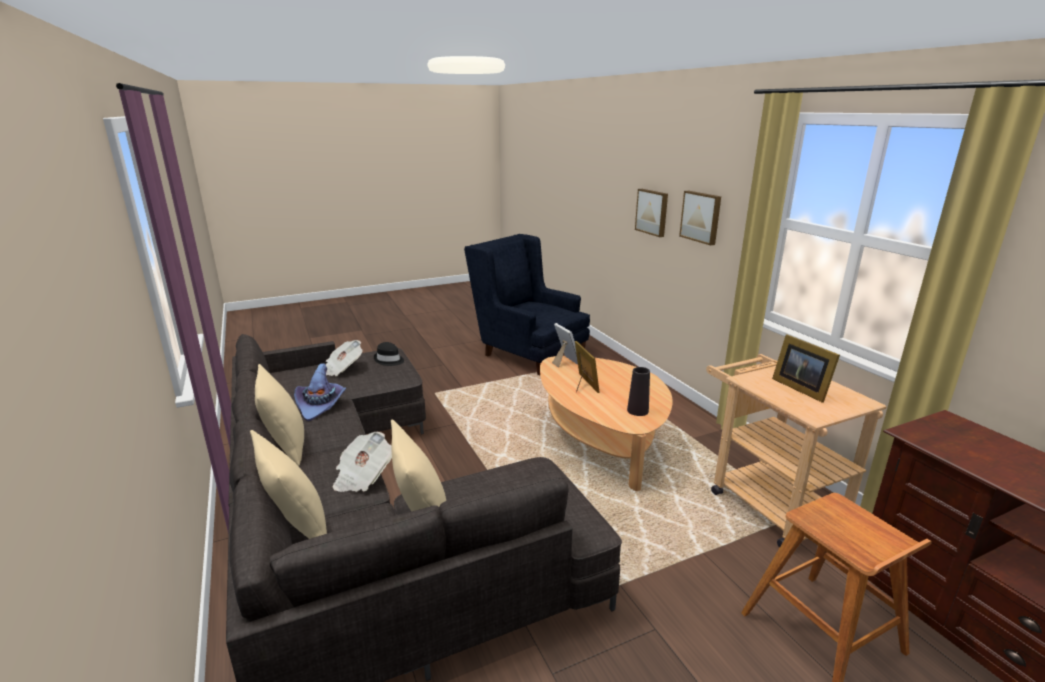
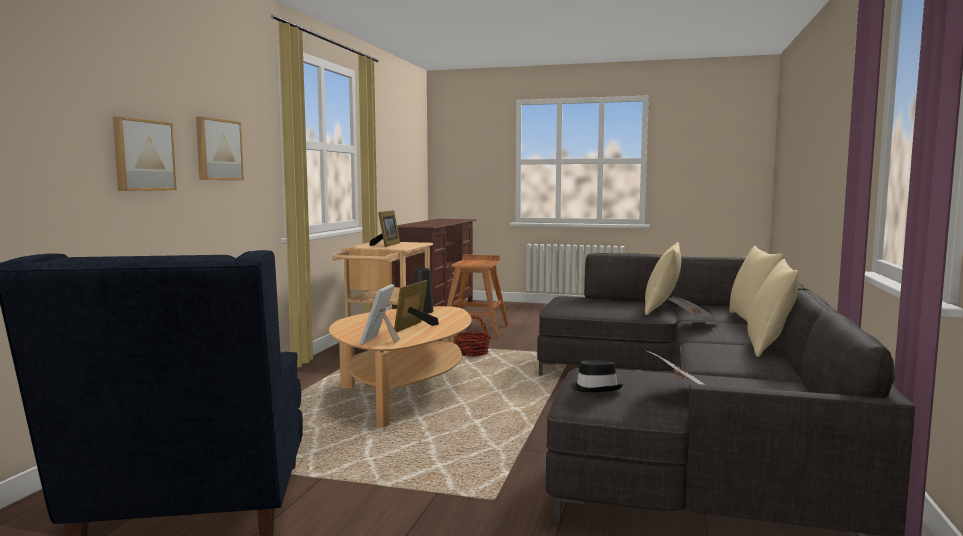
camera: 140 degrees left, 15 degrees down
purple hat [294,364,346,421] -> none
none -> basket [454,315,491,357]

